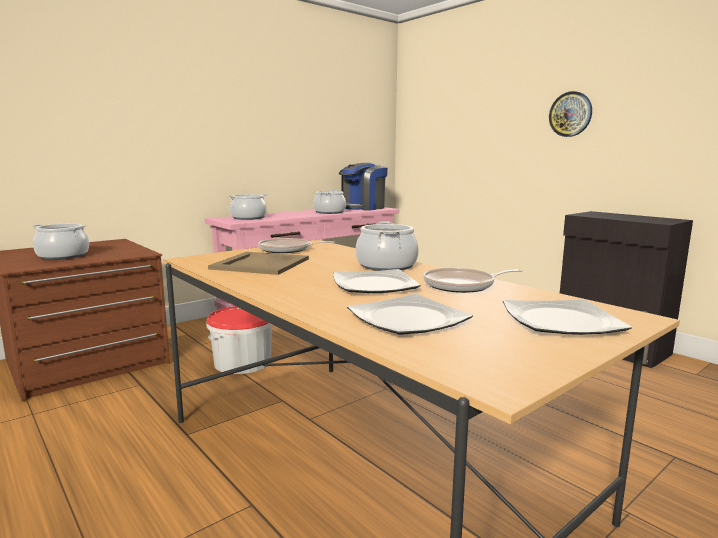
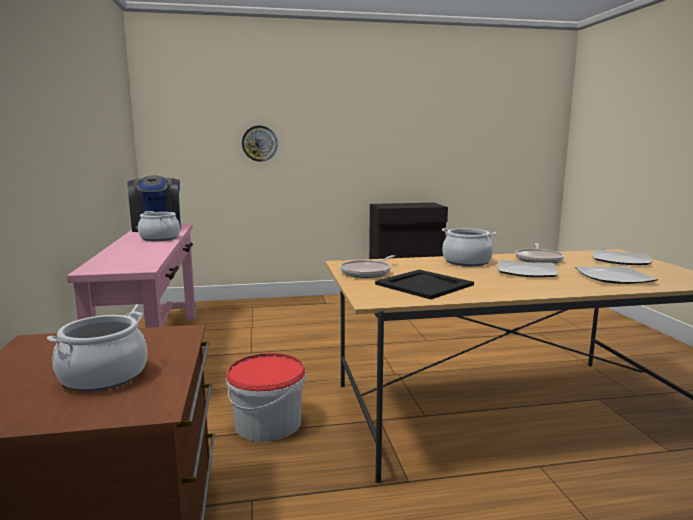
camera: 60 degrees left, 0 degrees up
beige tray [208,252,309,275] -> black tray [375,270,474,299]
cooking pot [228,194,267,220] -> none
wall clock [549,91,592,137] -> wall clock moved to [242,126,278,162]

